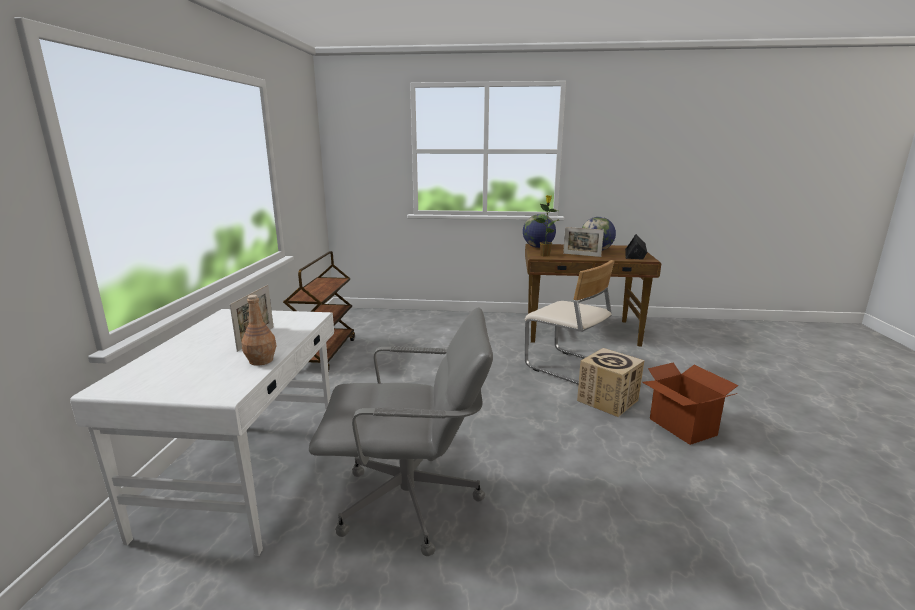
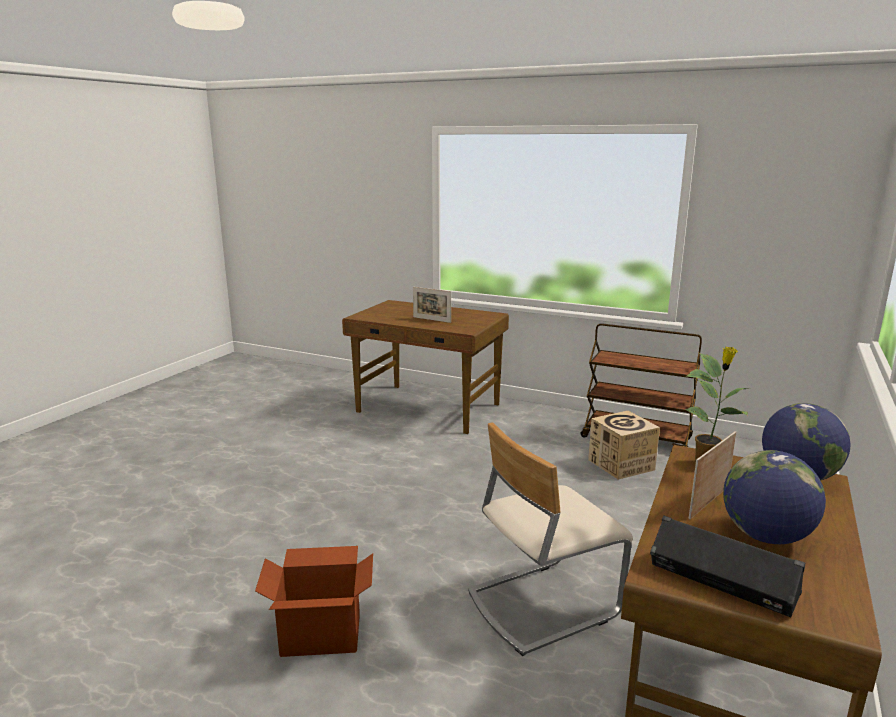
camera: 110 degrees right, 0 degrees up
white desk [70,309,334,556] -> brown desk [342,300,509,434]
brown bottle [242,295,277,366] -> none
grey office chair [309,307,493,556] -> none
cardboard box [577,348,645,417] -> cardboard box moved to [588,411,660,480]

